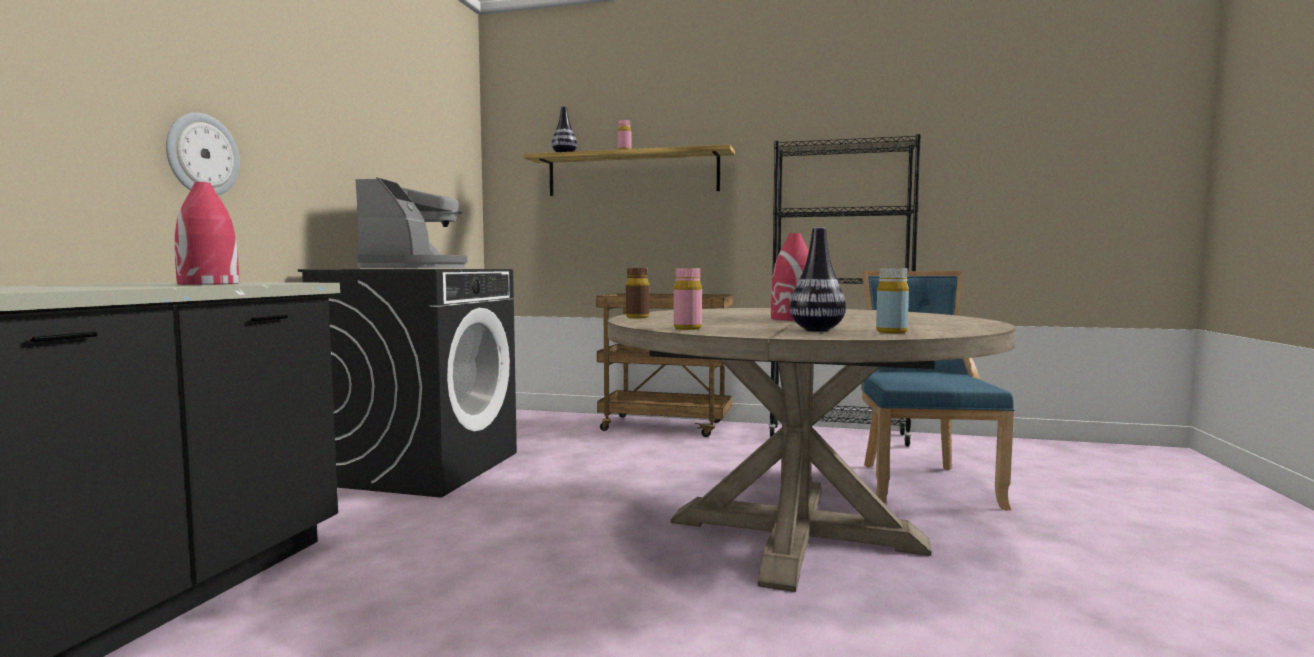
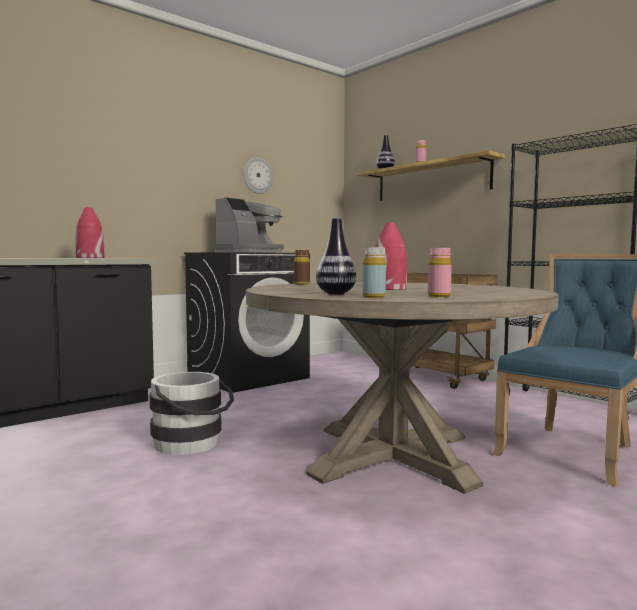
camera: 35 degrees right, 0 degrees up
wall clock [166,113,240,195] -> wall clock moved to [243,157,273,194]
pink bottle [674,268,702,330] -> pink bottle moved to [428,248,452,297]
none -> white bucket [150,372,234,455]

